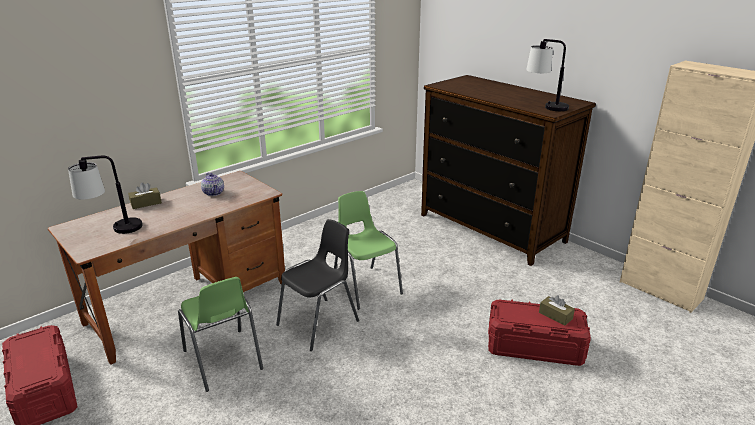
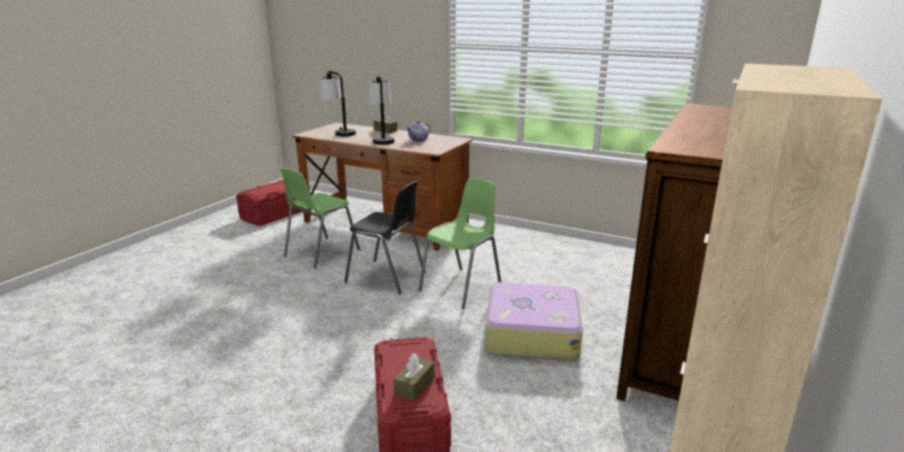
camera: 70 degrees right, 5 degrees down
table lamp [526,39,569,111] -> table lamp moved to [369,74,394,145]
none -> suitcase [485,282,583,360]

